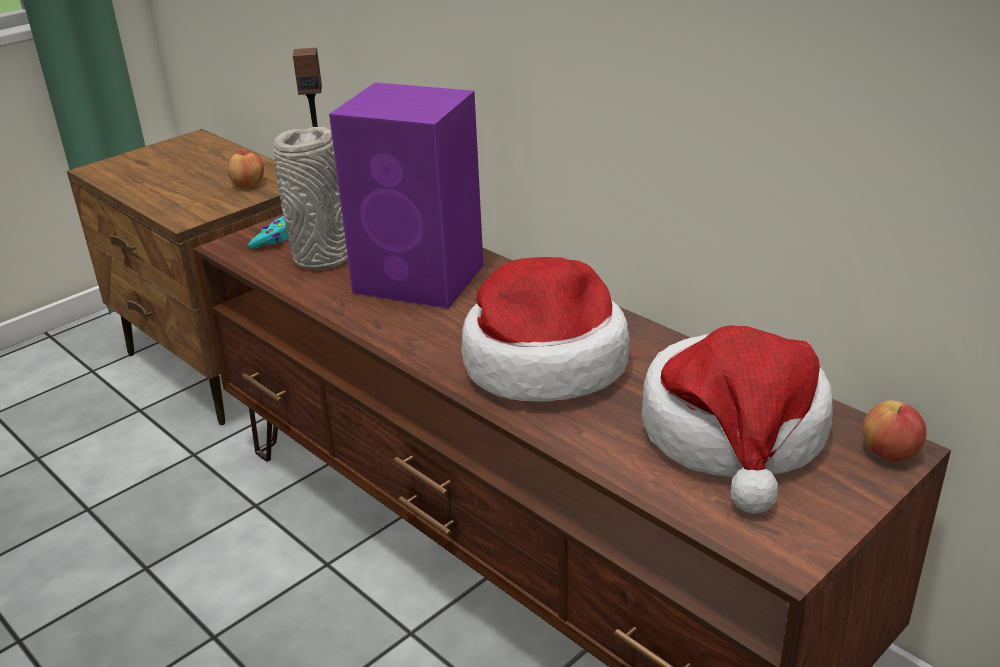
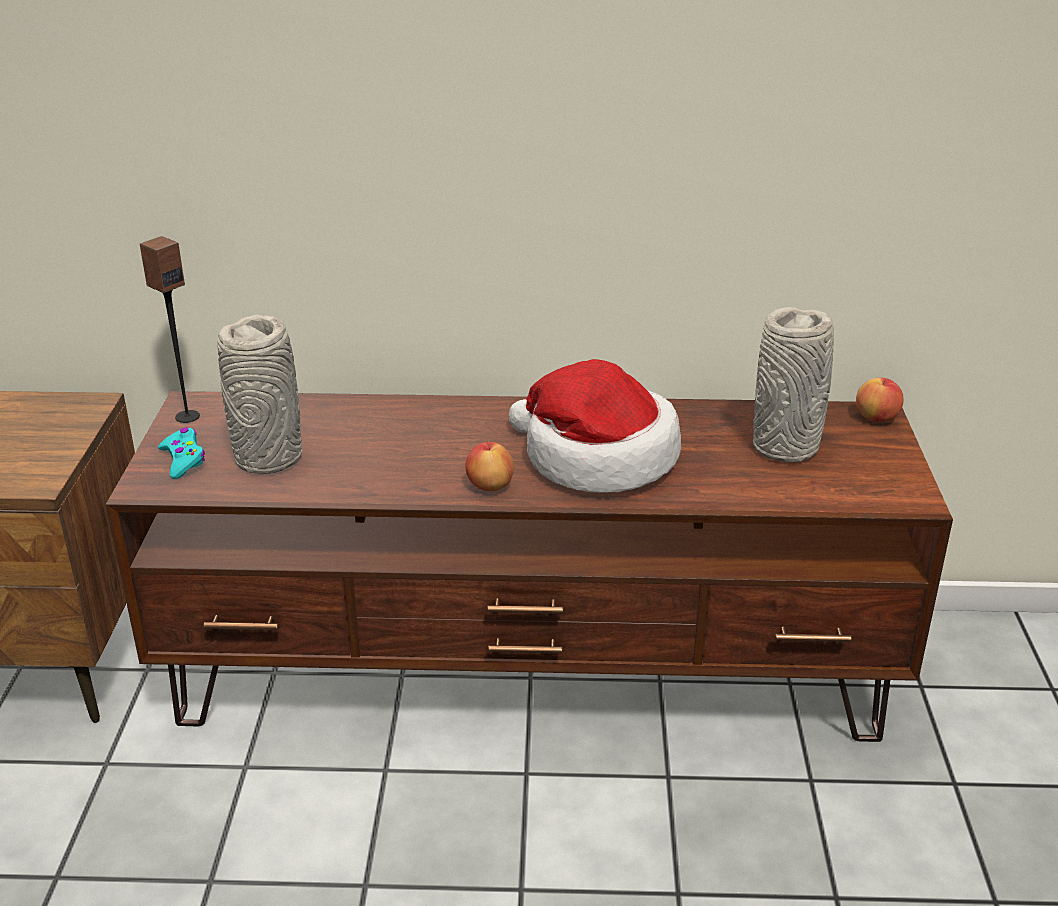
camera: 45 degrees left, 0 degrees up
apple [227,149,264,187] -> apple moved to [465,442,514,491]
purple speaker [329,82,484,309] -> none
hat [642,326,833,514] -> grey vase [753,307,834,462]

